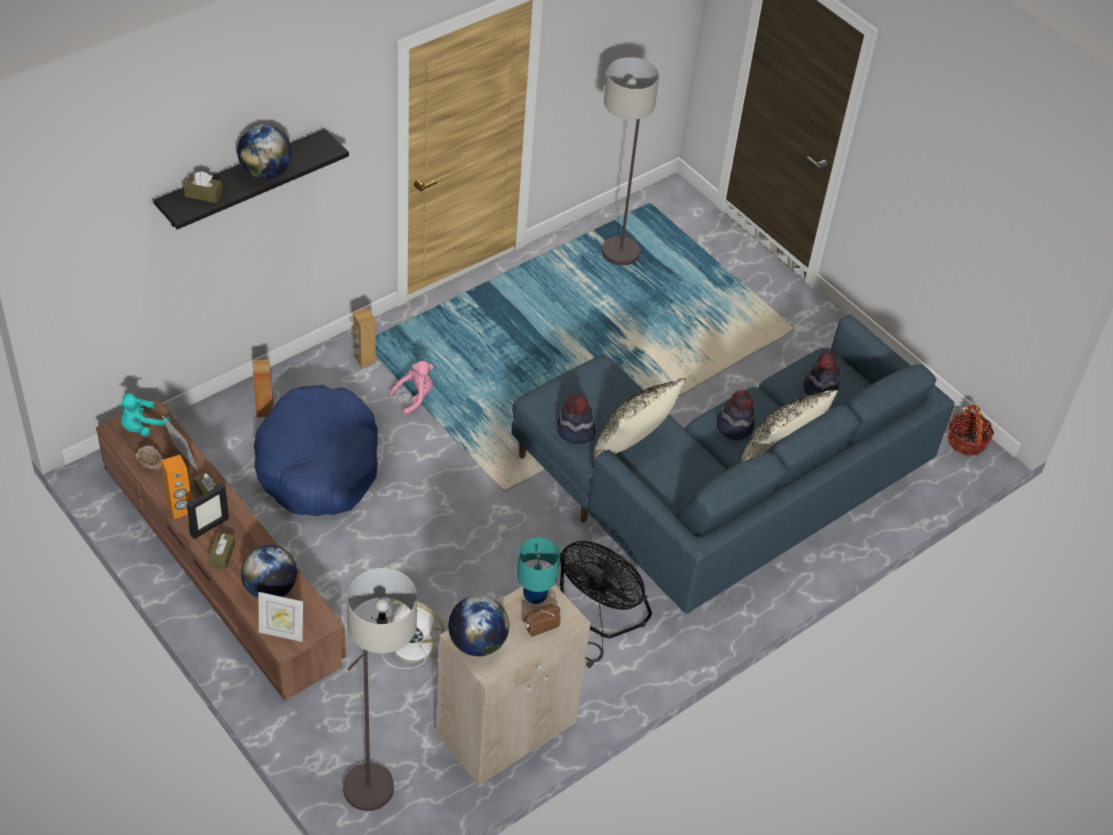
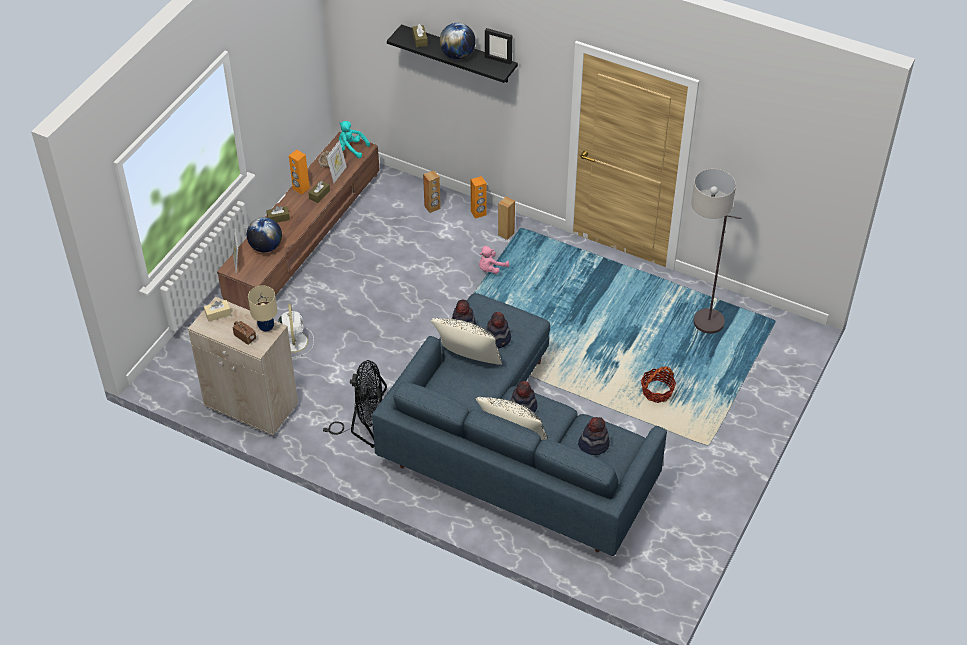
camera: 70 degrees right, 0 degrees up
picture frame [187,484,229,539] -> picture frame moved to [485,28,512,65]
blue dog bed [254,385,378,516] -> none
grey floor lamp [343,568,417,811] -> none
pink plush toy [389,361,433,415] -> pink plush toy turned 105 degrees clockwise [479,246,509,274]
globe [448,595,509,656] -> beige tissue box [204,300,231,322]
turquoise table lamp [517,537,560,604] -> beige table lamp [248,286,277,331]
basket [948,405,994,456] -> basket moved to [641,366,676,403]
none -> orange speaker [471,176,487,219]
none -> hat [486,312,511,348]

